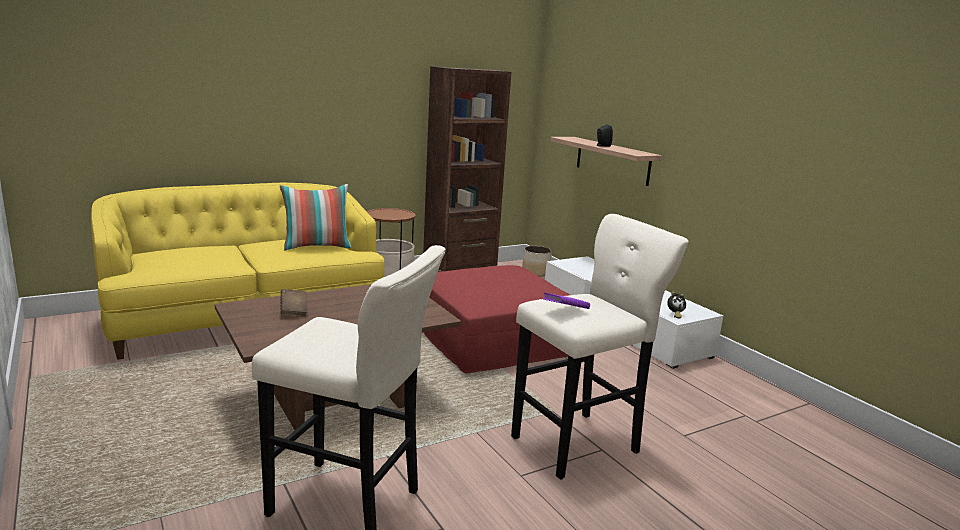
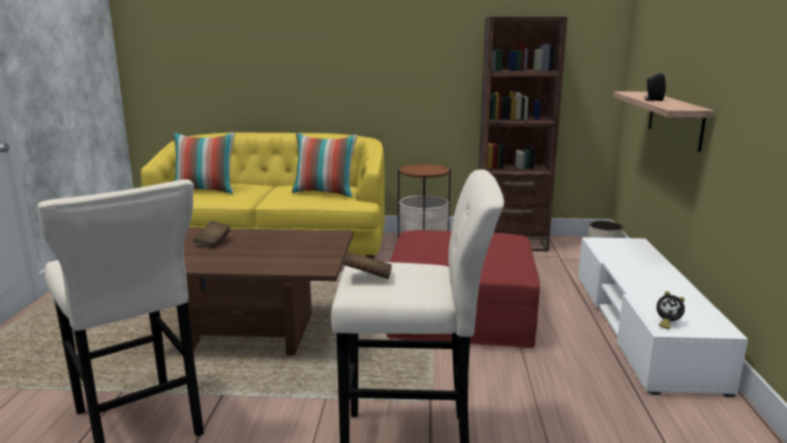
camera: 35 degrees right, 0 degrees up
purple book [543,292,590,309] -> brown book [343,251,392,279]
none -> pillow [173,132,235,194]

